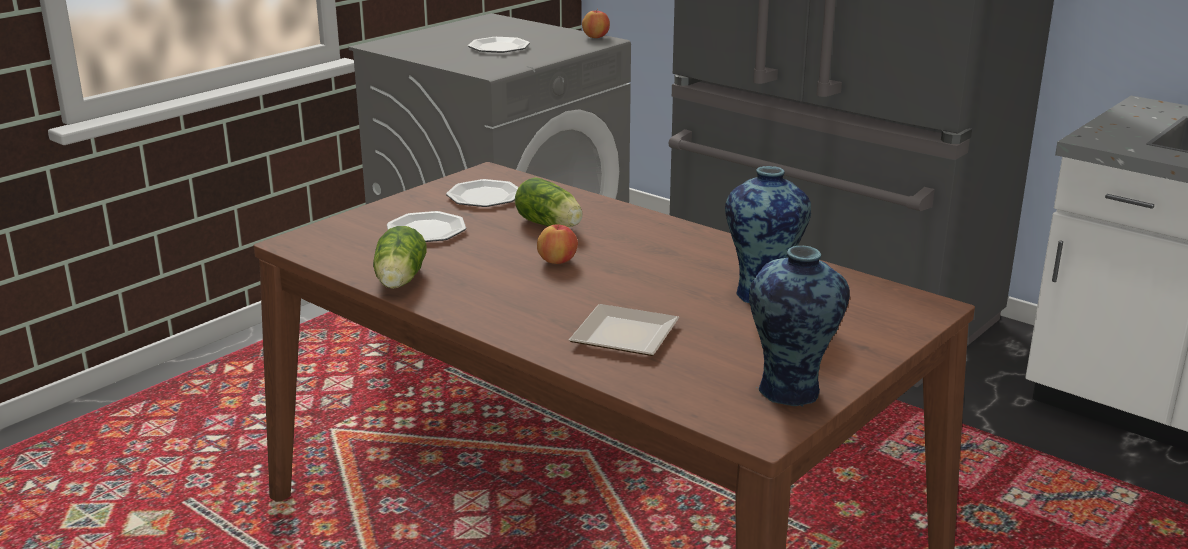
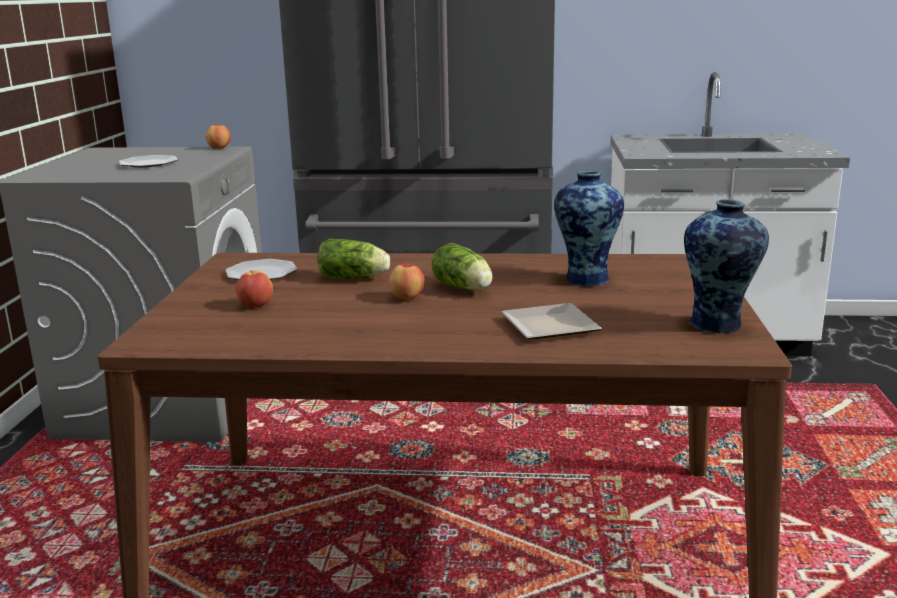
camera: 35 degrees left, 5 degrees down
lettuce [373,226,427,289] -> lettuce moved to [432,243,493,290]
plate [387,211,466,242] -> apple [235,270,273,307]

